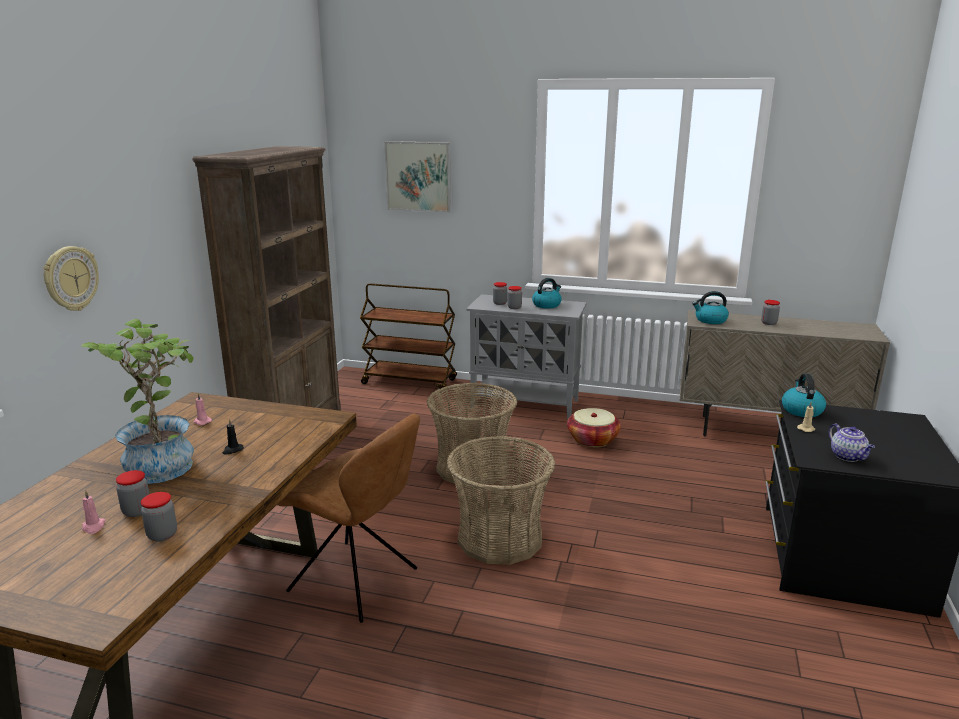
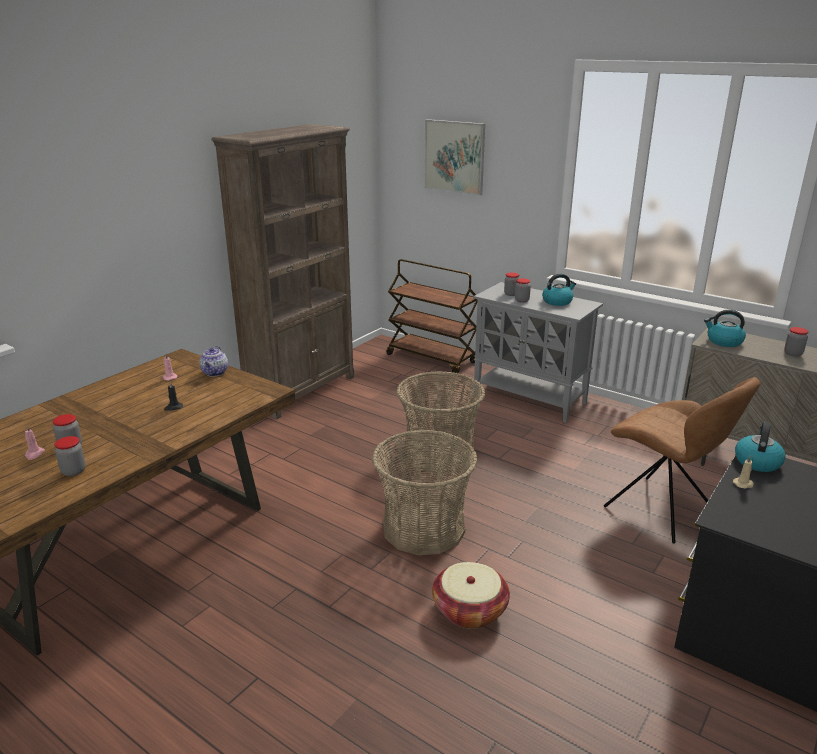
camera: 20 degrees right, 5 degrees up
wall clock [43,246,99,311] -> none
potted plant [81,319,194,484] -> none
brown chair [277,413,420,623] -> brown chair moved to [604,377,760,544]
basket [567,408,621,447] -> basket moved to [432,562,510,629]
teapot [829,424,875,462] -> teapot moved to [199,346,228,377]

